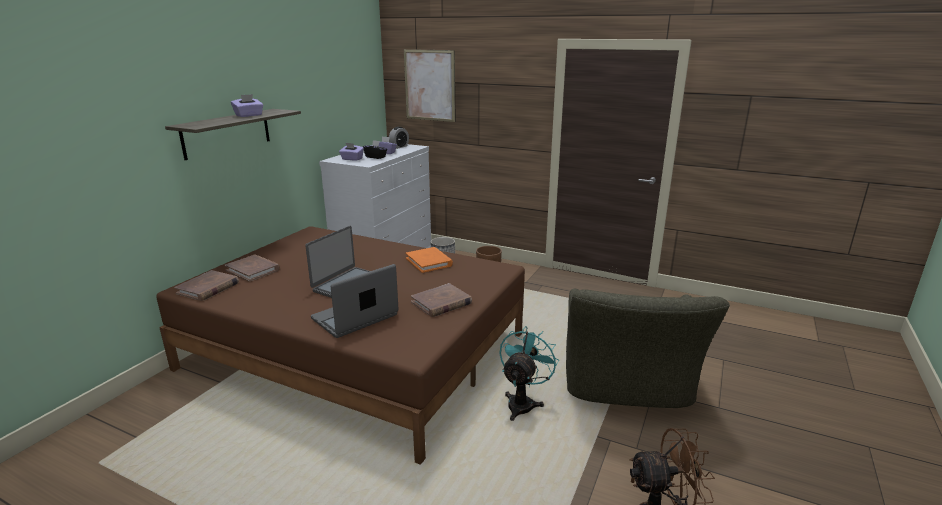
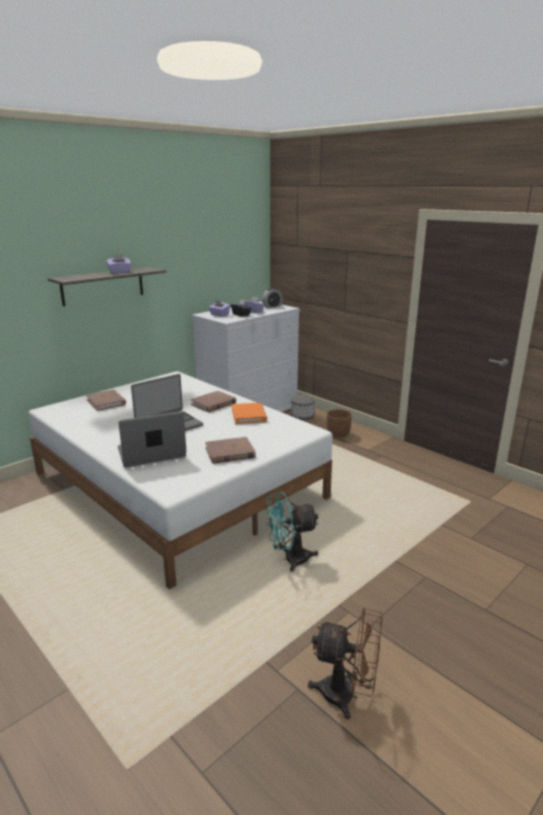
camera: 20 degrees right, 0 degrees up
brown bed [156,226,525,465] -> white bed [29,371,333,590]
brown book [174,270,239,301] -> brown book moved to [190,391,237,412]
picture [404,49,456,122] -> none
turquoise fan [499,326,559,421] -> turquoise fan turned 150 degrees counterclockwise [265,492,319,572]
green armchair [566,289,730,408] -> none

